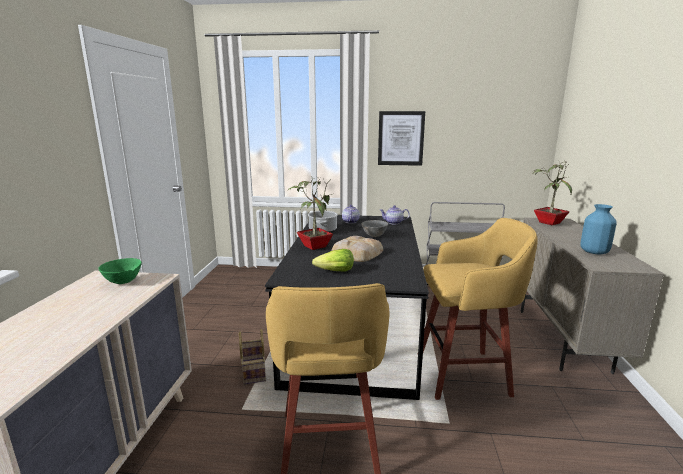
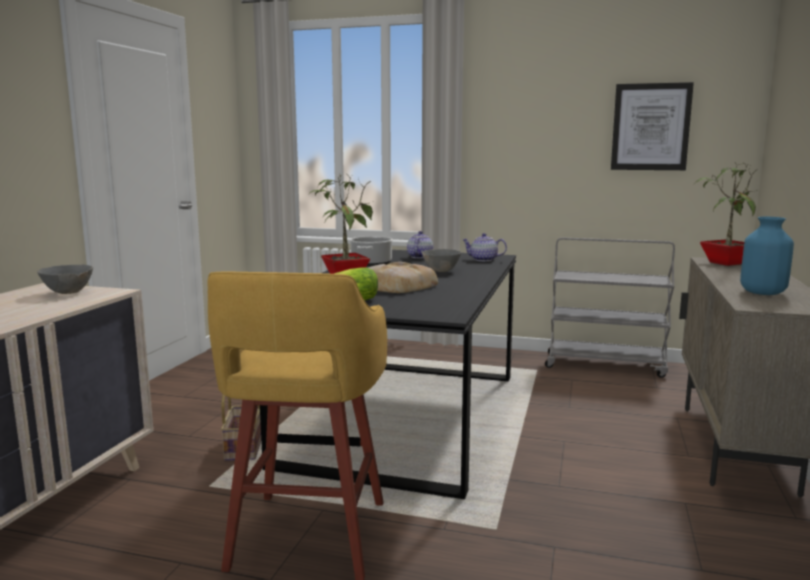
camera: 10 degrees right, 5 degrees down
green bowl [98,258,142,284] -> grey bowl [37,265,93,294]
picture [378,111,425,166] -> picture moved to [611,82,694,170]
yellow stool [423,218,538,400] -> none

